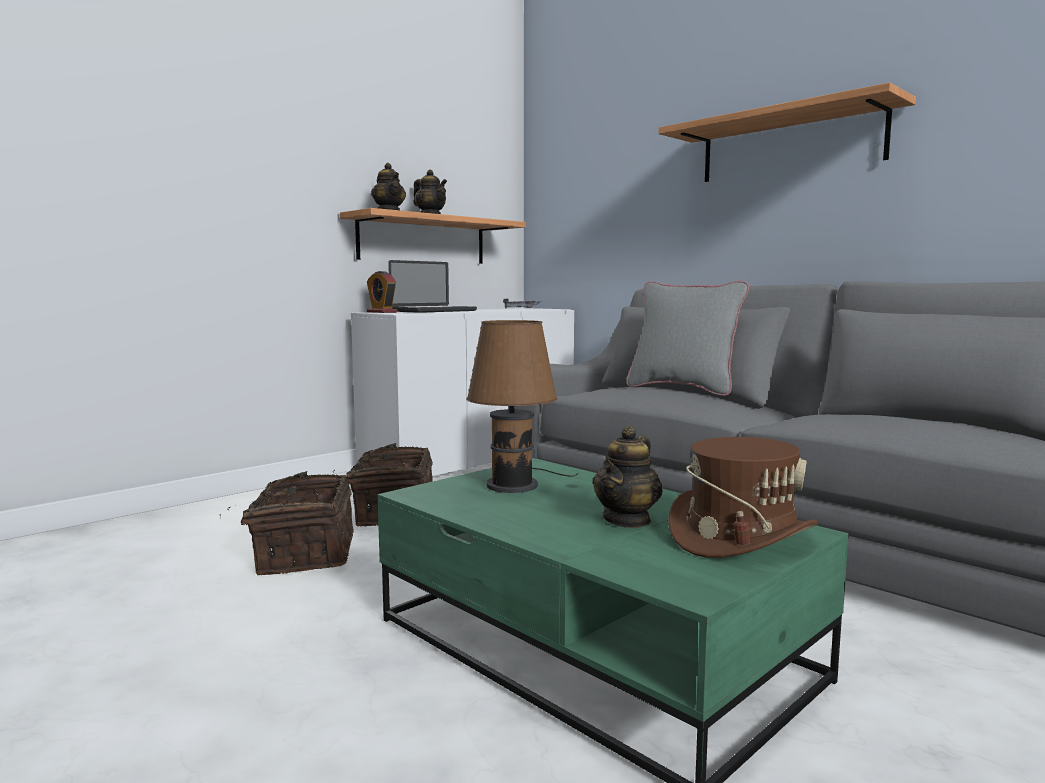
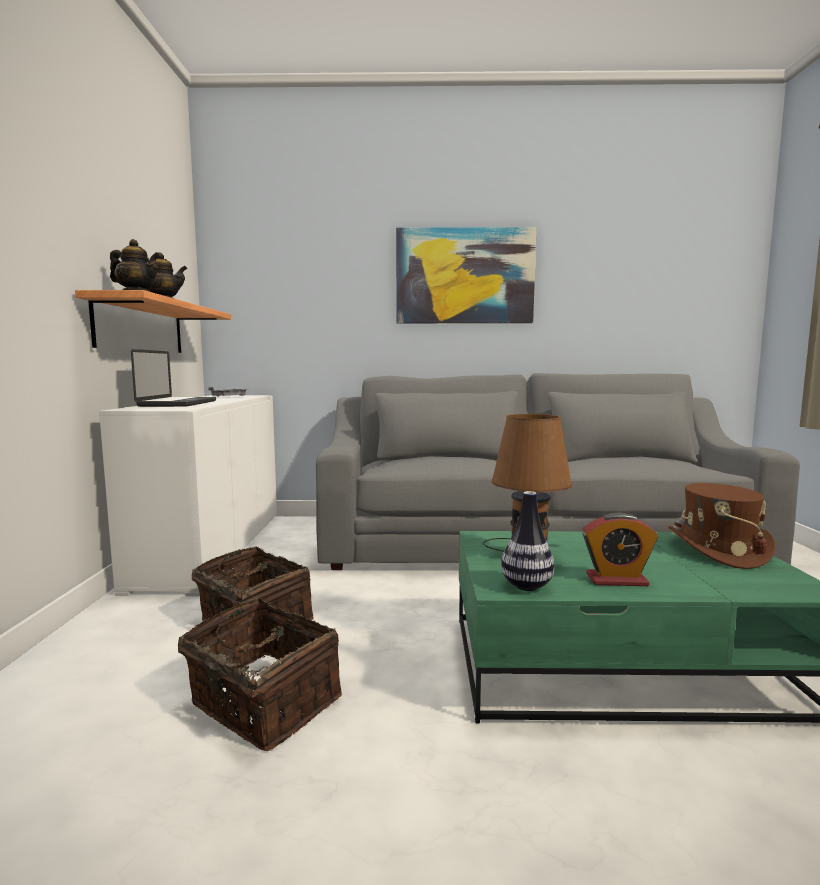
camera: 45 degrees left, 0 degrees up
alarm clock [367,271,398,313] -> alarm clock moved to [582,512,658,586]
teapot [593,426,663,528] -> none
grey pillow [626,281,749,396] -> none
shelf [658,82,916,182] -> picture [396,227,536,323]
none -> vase [501,491,555,591]

